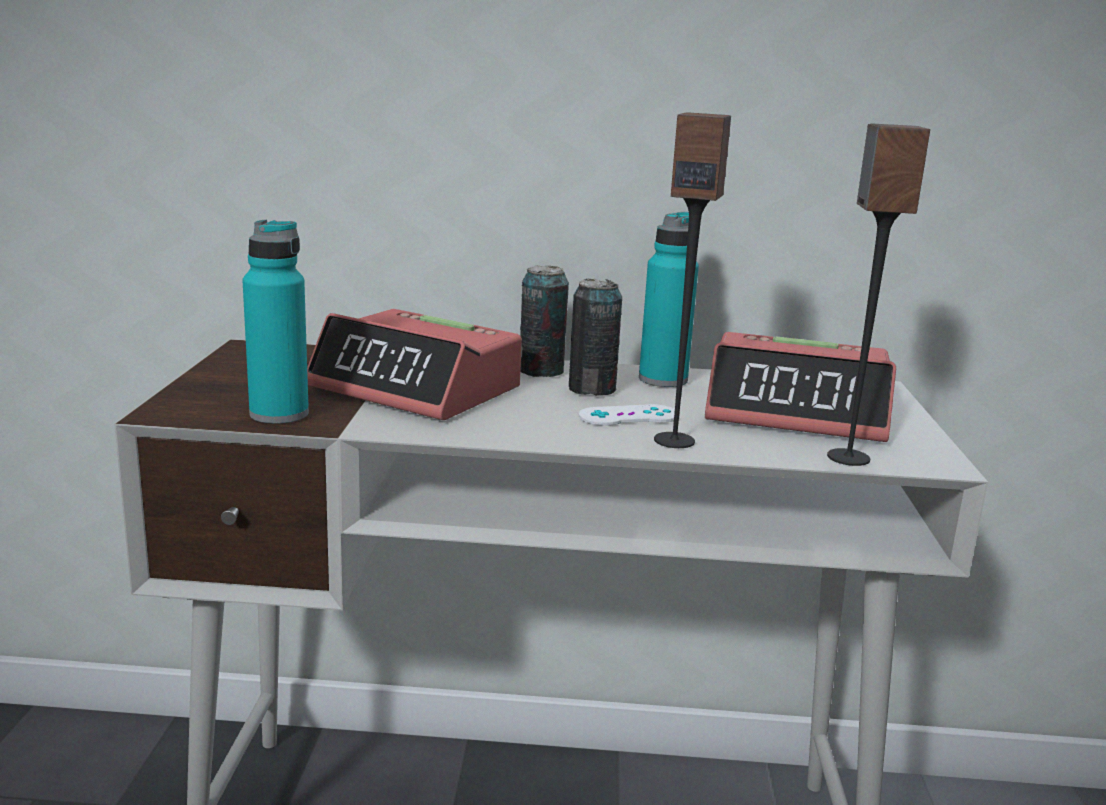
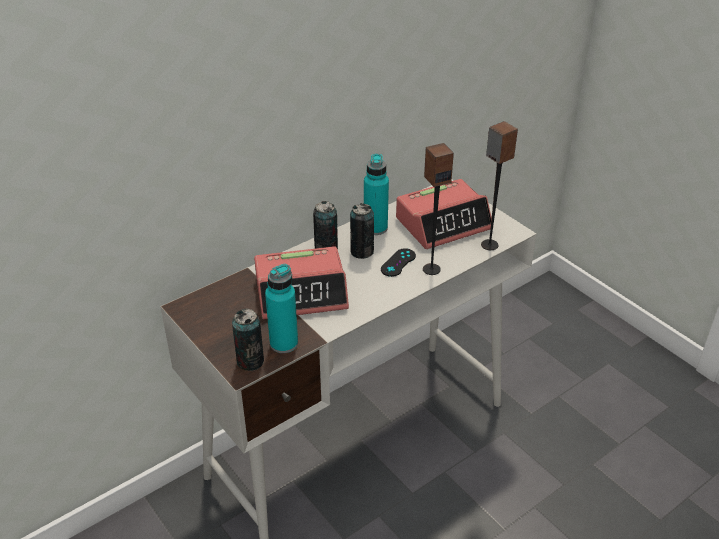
camera: 40 degrees left, 20 degrees up
white game controller [579,404,675,426] -> black game controller [381,248,416,277]
none -> can [232,309,264,371]

